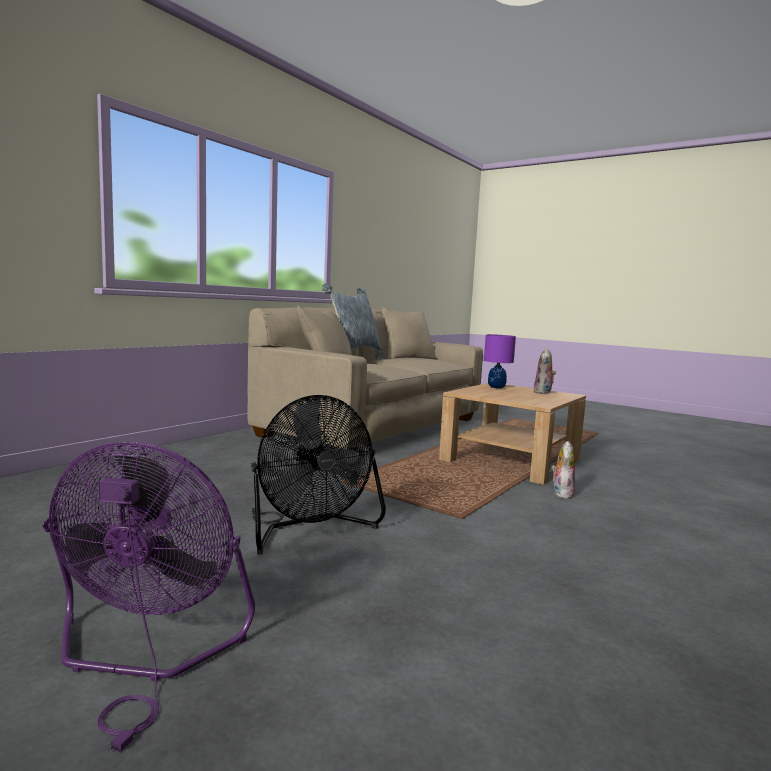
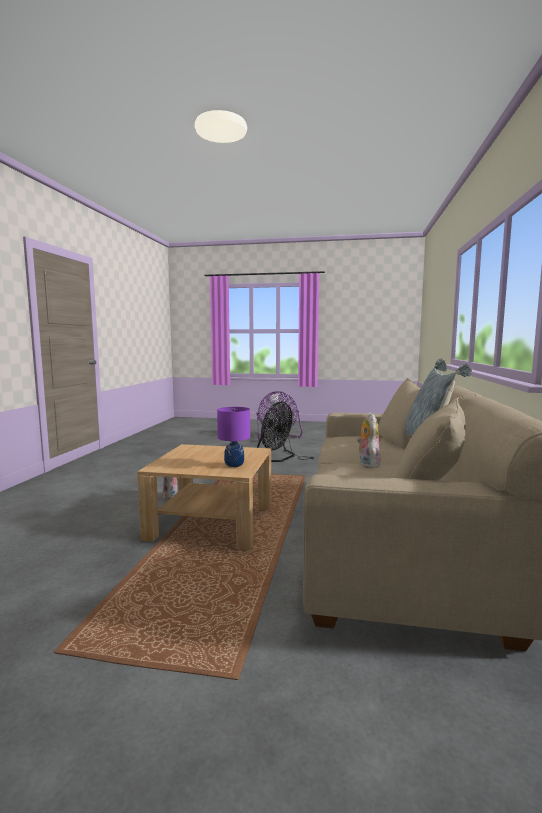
camera: 155 degrees right, 0 degrees up
plush toy [533,348,556,394] -> plush toy moved to [357,412,381,468]

